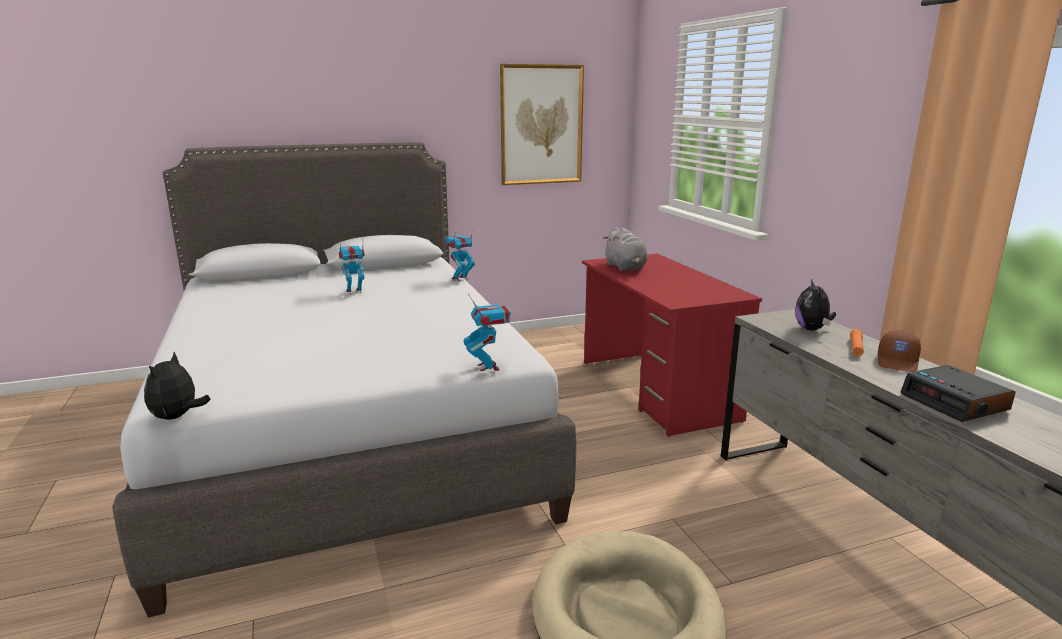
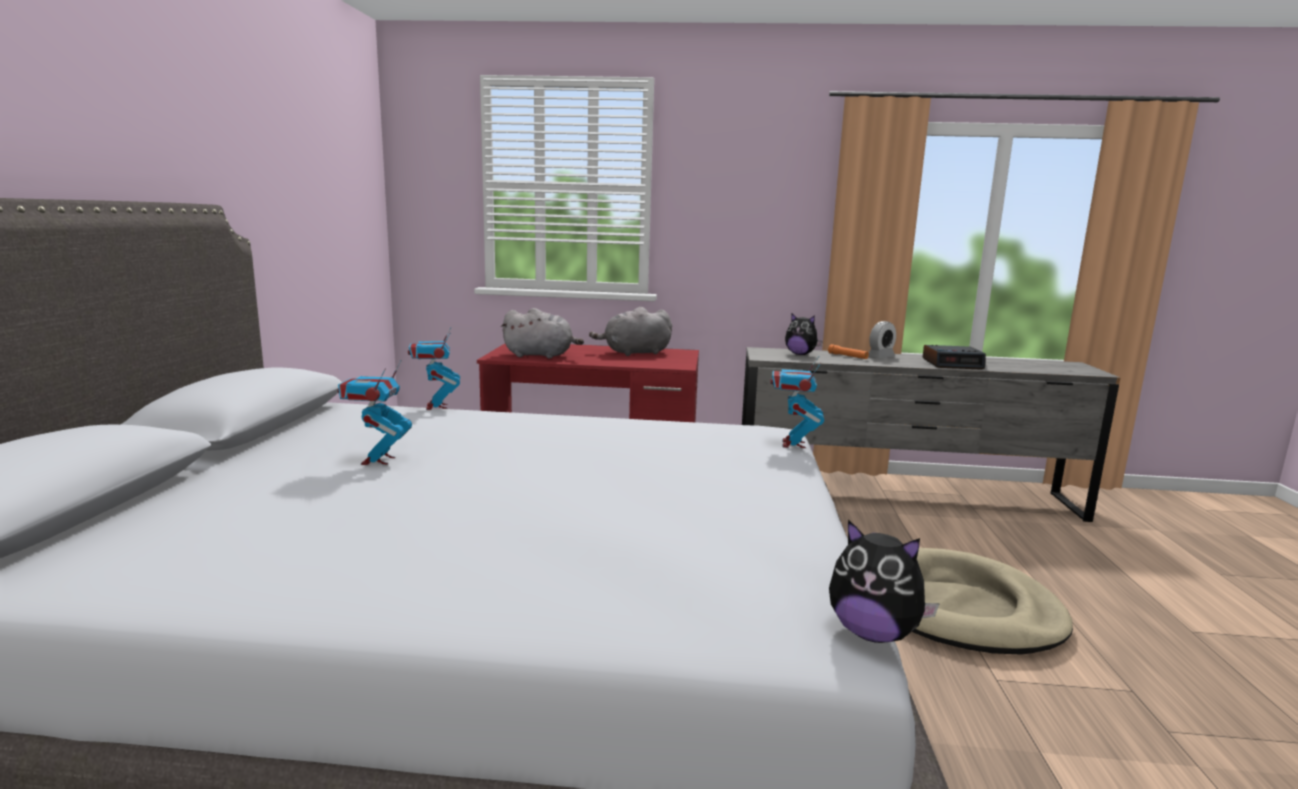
camera: 65 degrees left, 5 degrees down
toy robot [464,294,511,371] -> toy robot turned 90 degrees counterclockwise [770,356,824,448]
picture [500,64,584,185] -> none
brown cap [878,330,921,372] -> alarm clock [869,321,896,358]
none -> grey plush toy [589,307,672,356]

